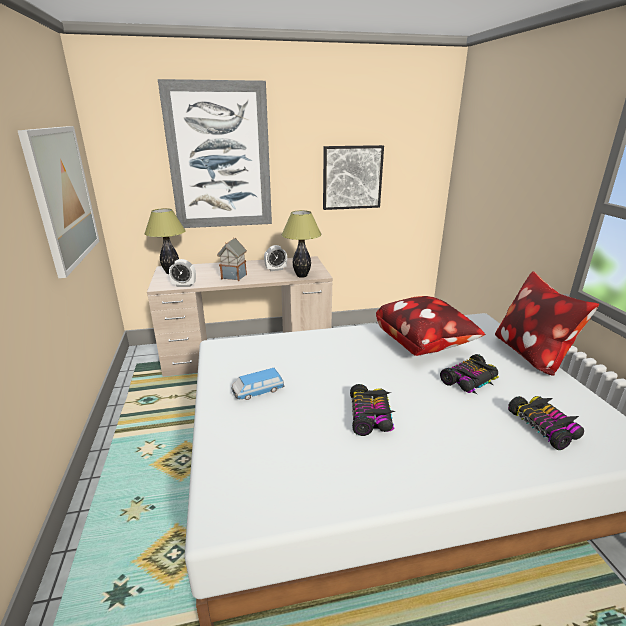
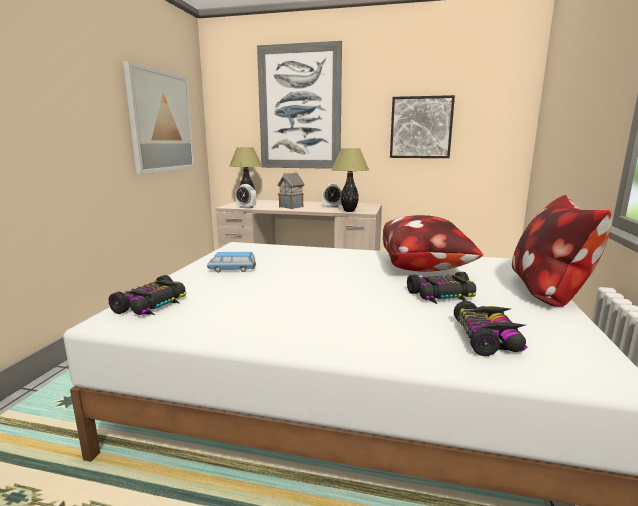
camera: 25 degrees right, 10 degrees down
toy car [350,384,395,436] -> toy car moved to [109,275,186,315]

